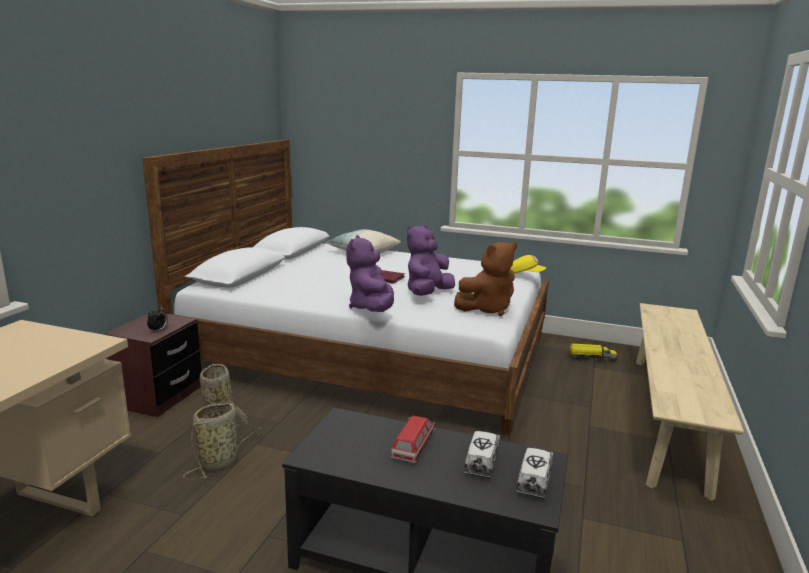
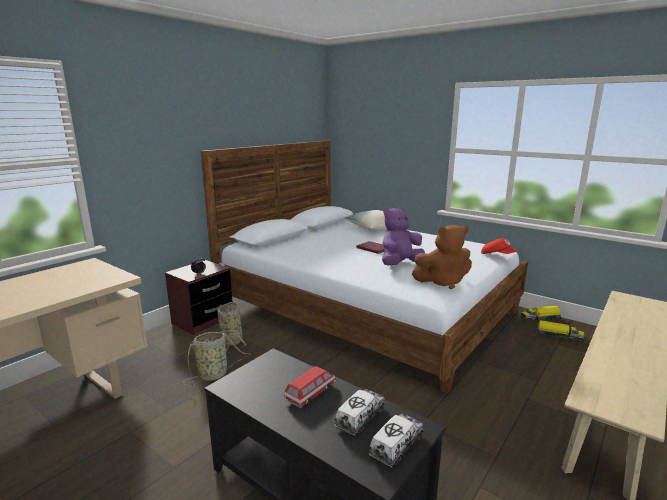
camera: 20 degrees right, 0 degrees up
purple plush toy [346,235,394,312] -> none
yellow cap [511,255,546,274] -> red cap [481,238,517,254]
none -> toy truck [520,306,561,322]

